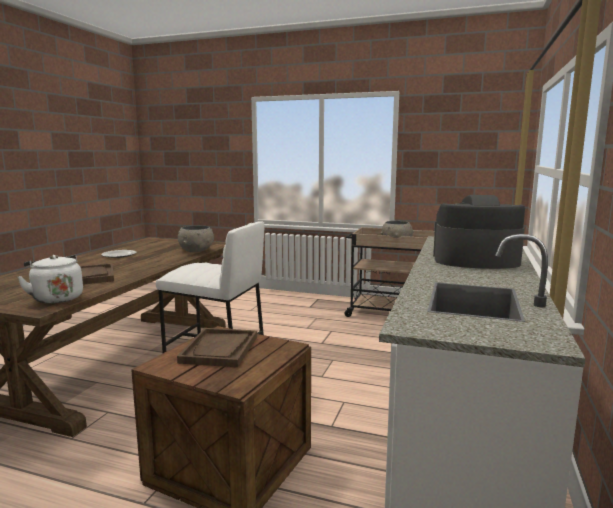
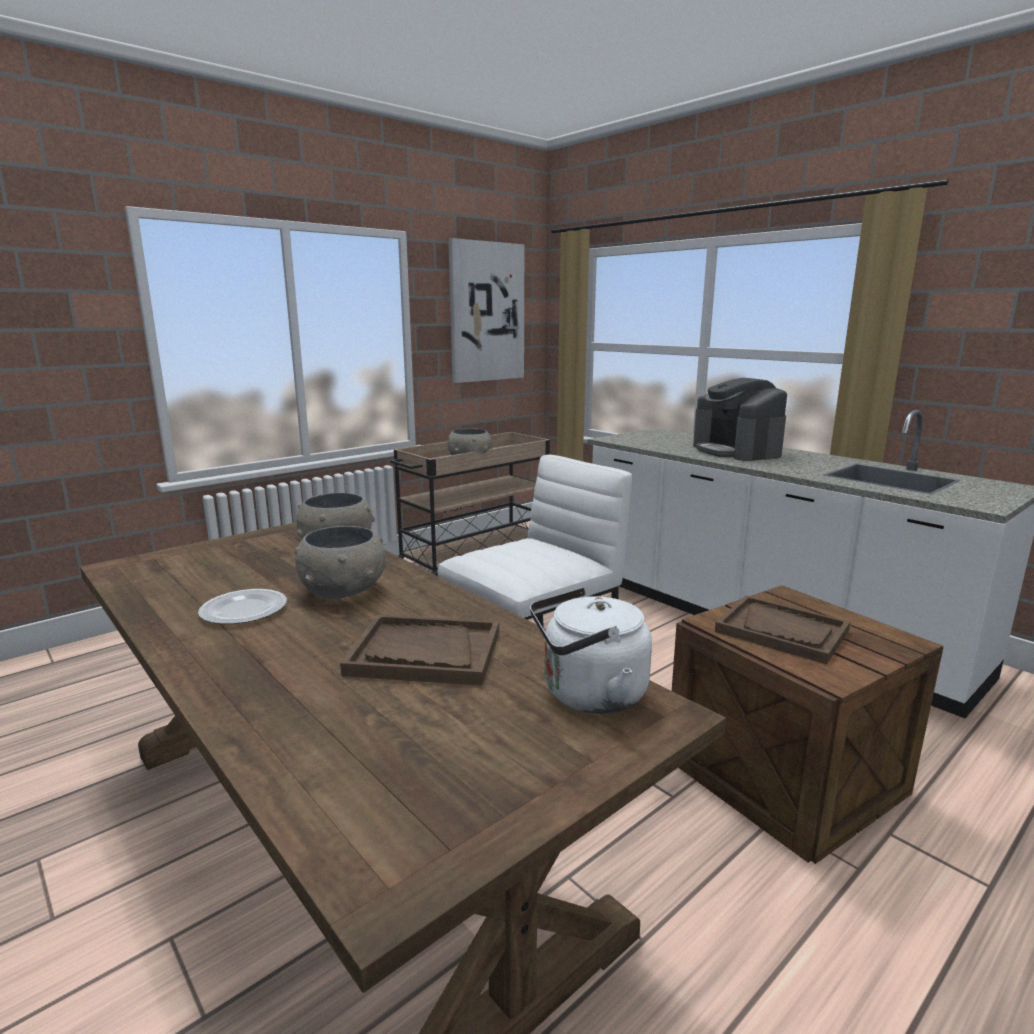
camera: 60 degrees left, 5 degrees up
coffee machine [433,195,525,269] -> coffee machine turned 60 degrees counterclockwise [693,378,787,461]
none -> grey bowl [295,526,386,599]
none -> picture [448,238,524,383]

